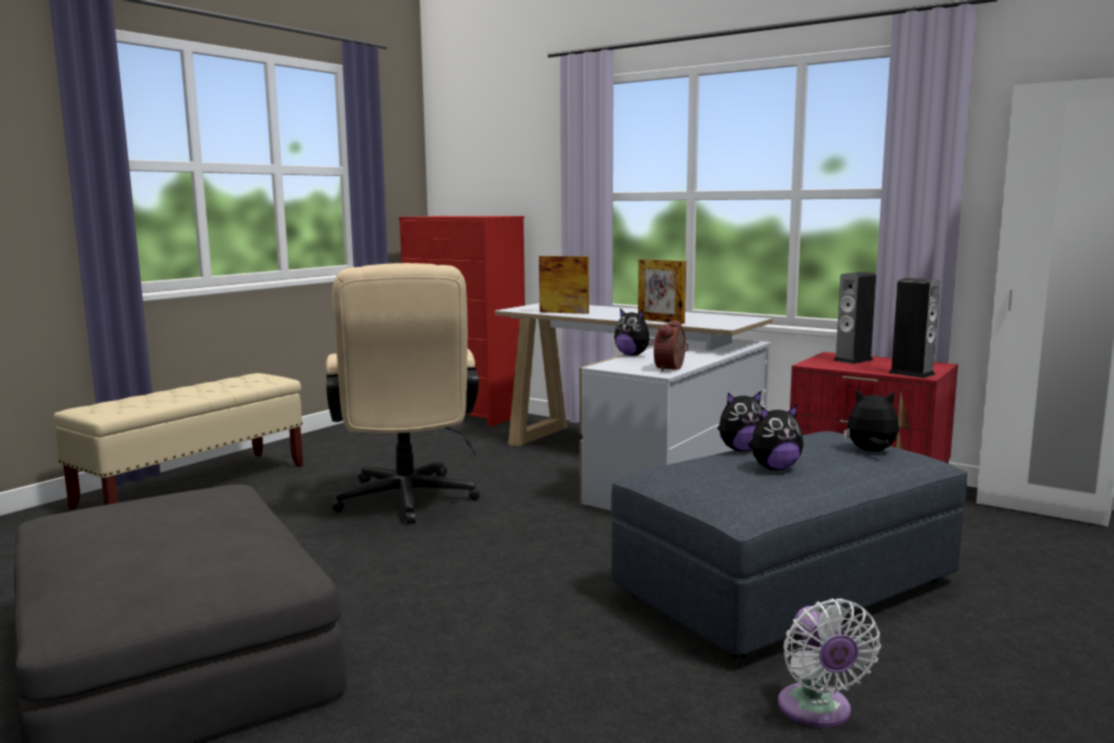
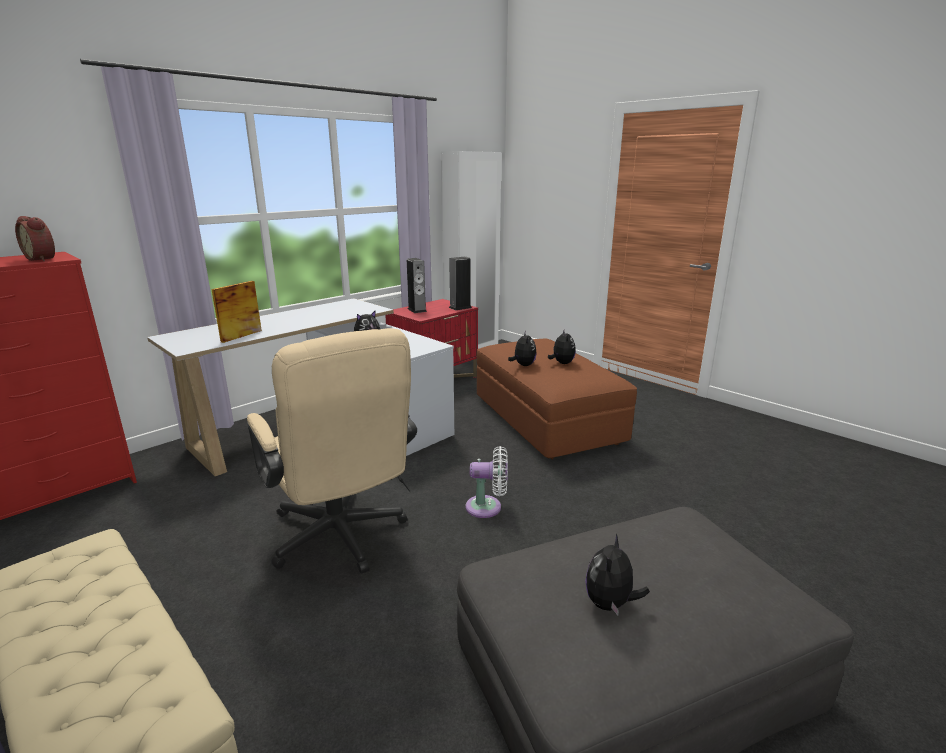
camera: 80 degrees left, 10 degrees up
beige office chair [326,263,480,524] -> beige office chair turned 60 degrees clockwise [247,328,417,574]
grey ottoman [611,431,967,658] -> brown ottoman [477,338,637,459]
picture frame [638,259,686,324] -> none
alarm clock [654,320,688,372] -> alarm clock moved to [15,216,55,261]
white fan [778,599,881,728] -> white fan moved to [465,446,508,518]
plush toy [843,389,899,451] -> plush toy moved to [585,534,650,617]

